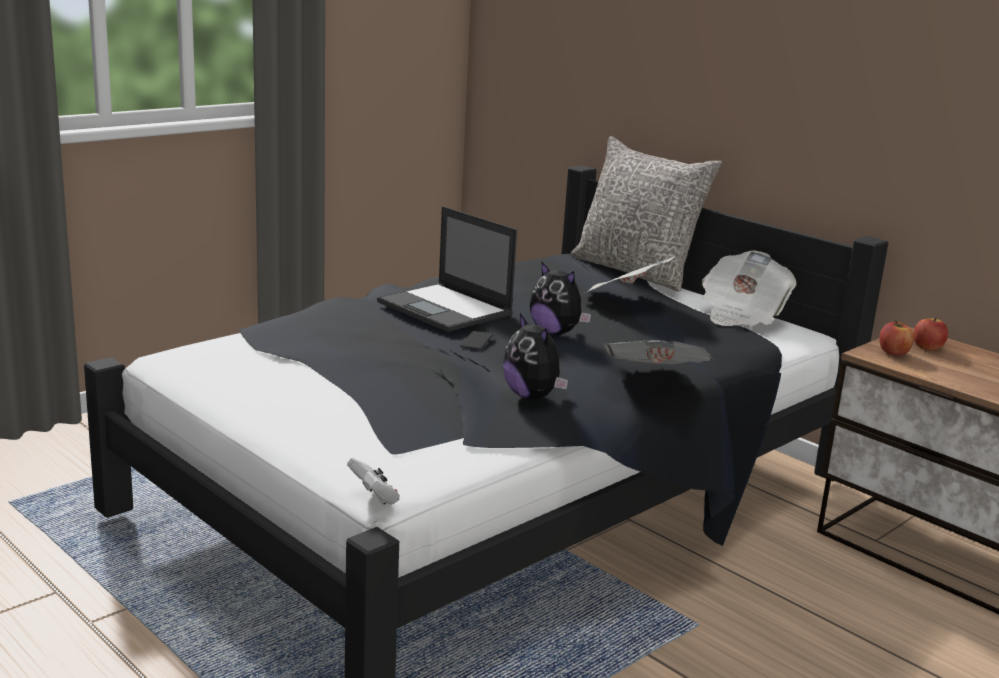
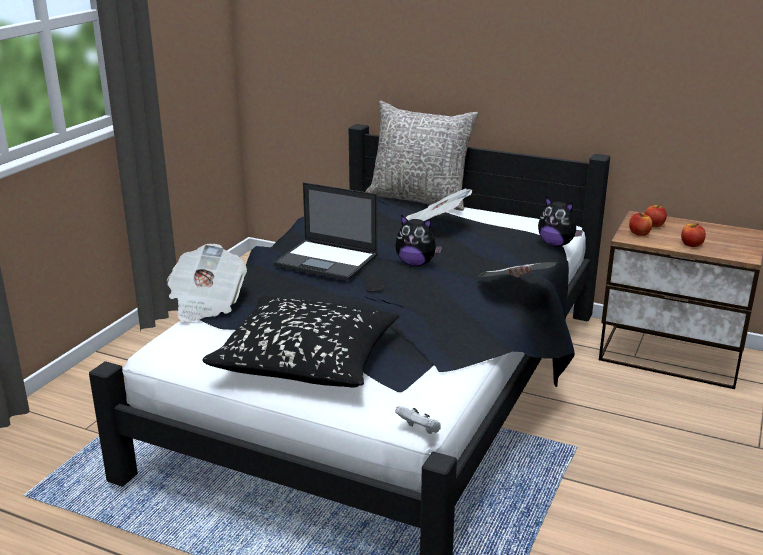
camera: 20 degrees left, 5 degrees up
plush toy [503,313,568,400] -> plush toy moved to [538,197,583,247]
newspaper [701,250,796,326] -> newspaper moved to [167,244,247,322]
none -> black pillow [202,296,399,387]
none -> apple [681,223,706,247]

